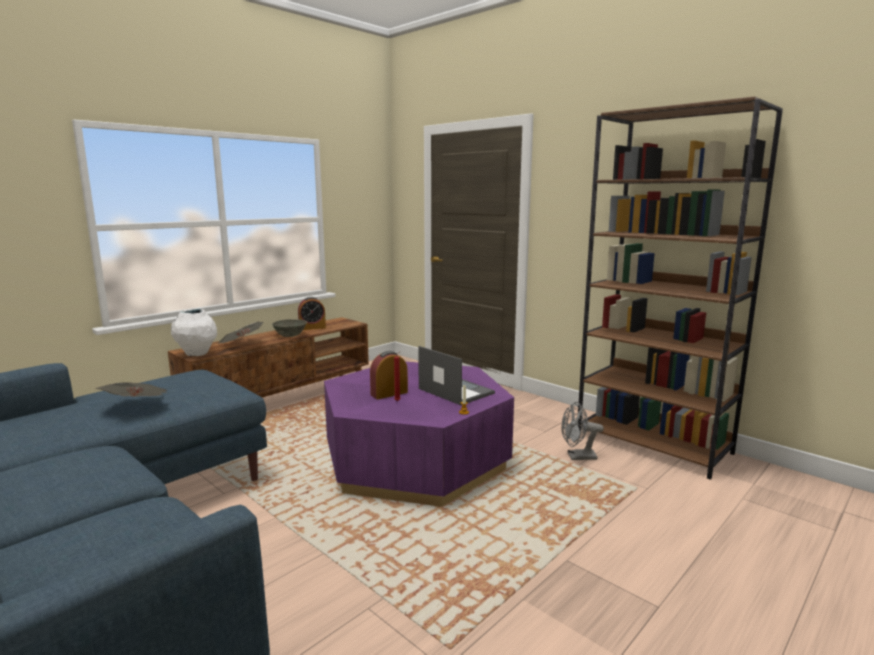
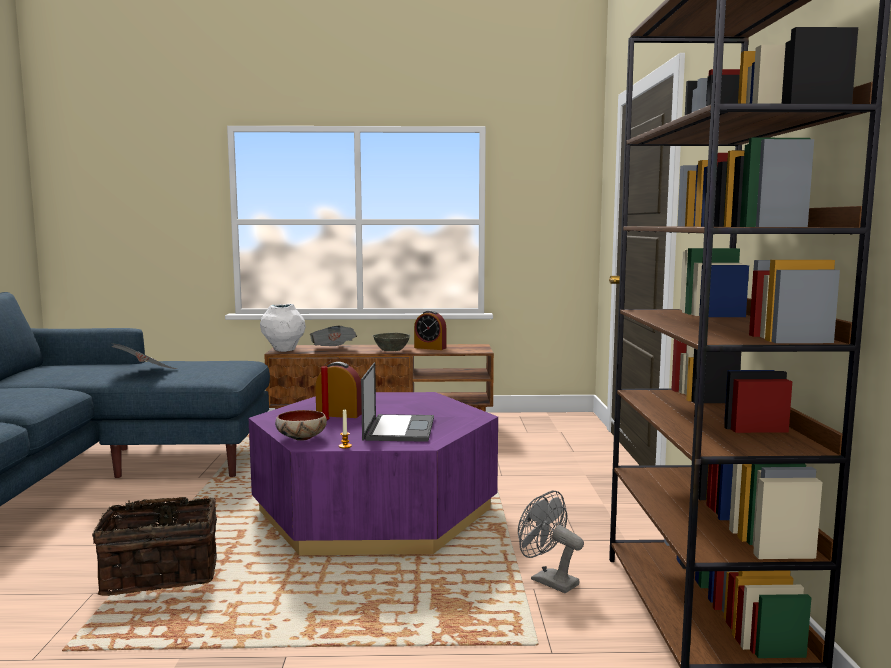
camera: 45 degrees right, 5 degrees down
none -> basket [92,497,217,596]
none -> bowl [275,410,327,441]

